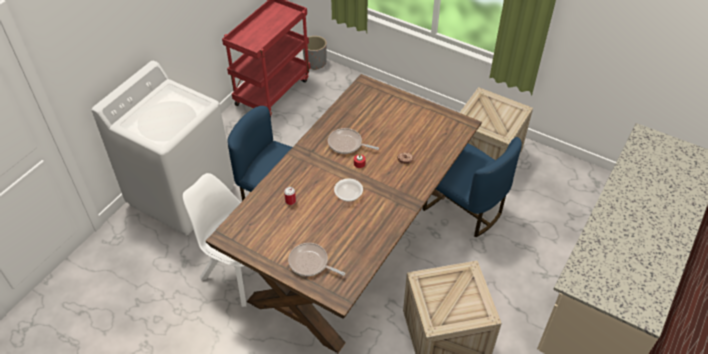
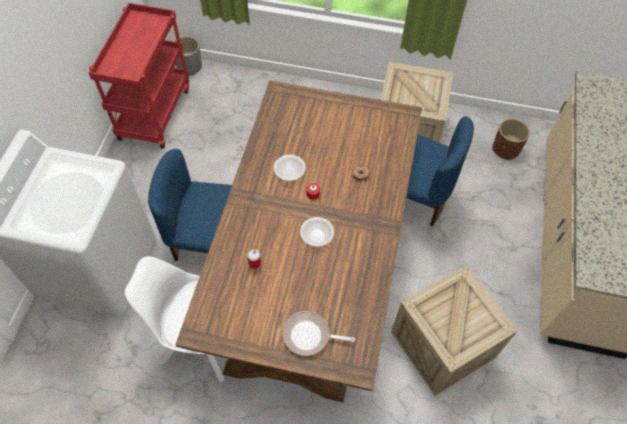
camera: 20 degrees left, 10 degrees up
frying pan [328,128,379,154] -> bowl [274,155,306,181]
none -> brown planter [493,118,530,160]

